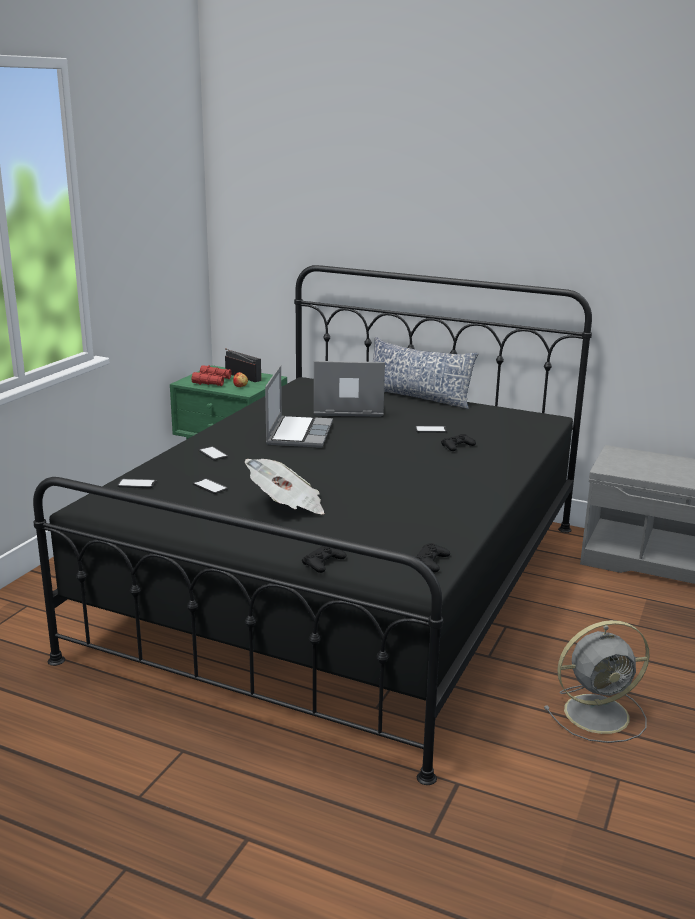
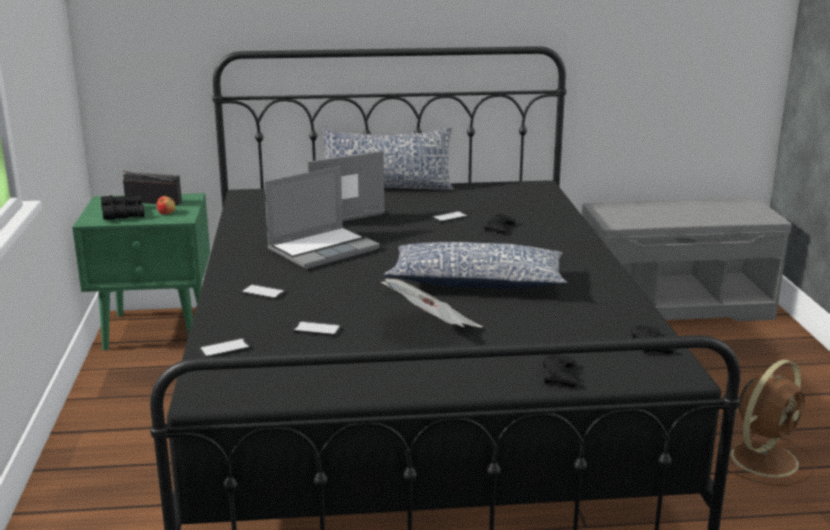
camera: 30 degrees left, 0 degrees up
red binoculars [192,365,231,386] -> black binoculars [101,195,144,220]
laptop [265,365,333,448] -> laptop turned 75 degrees clockwise [264,166,380,269]
grey fan [544,620,650,743] -> brown fan [728,360,816,486]
none -> pillow [384,242,567,289]

